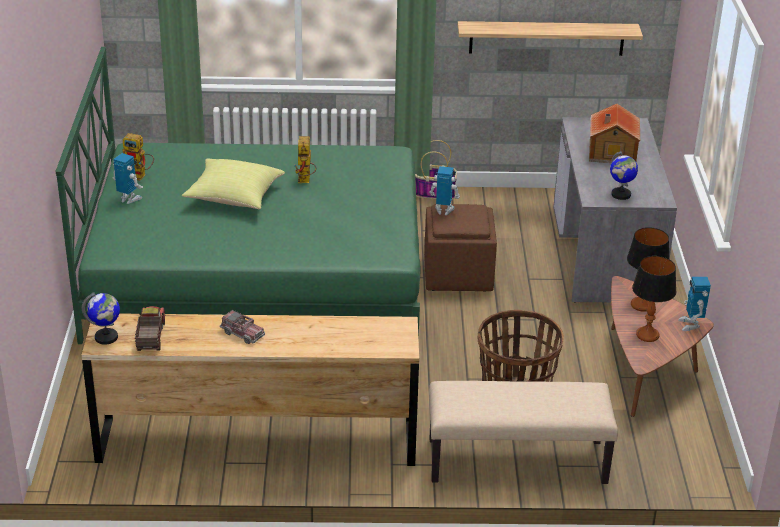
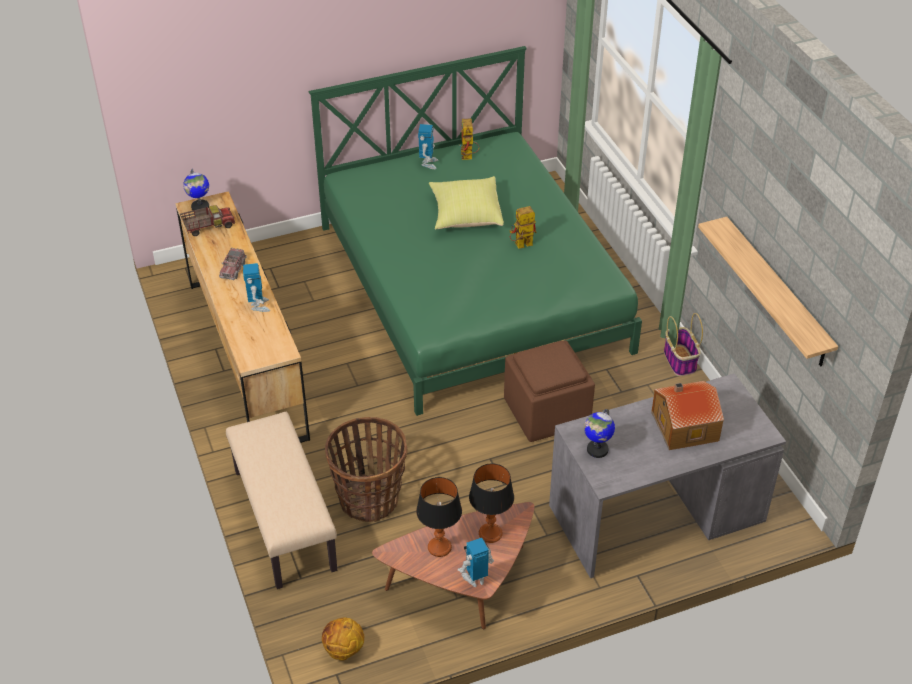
camera: 70 degrees right, 10 degrees up
toy robot [429,166,460,215] -> toy robot moved to [243,263,270,312]
none -> basketball [322,617,364,660]

